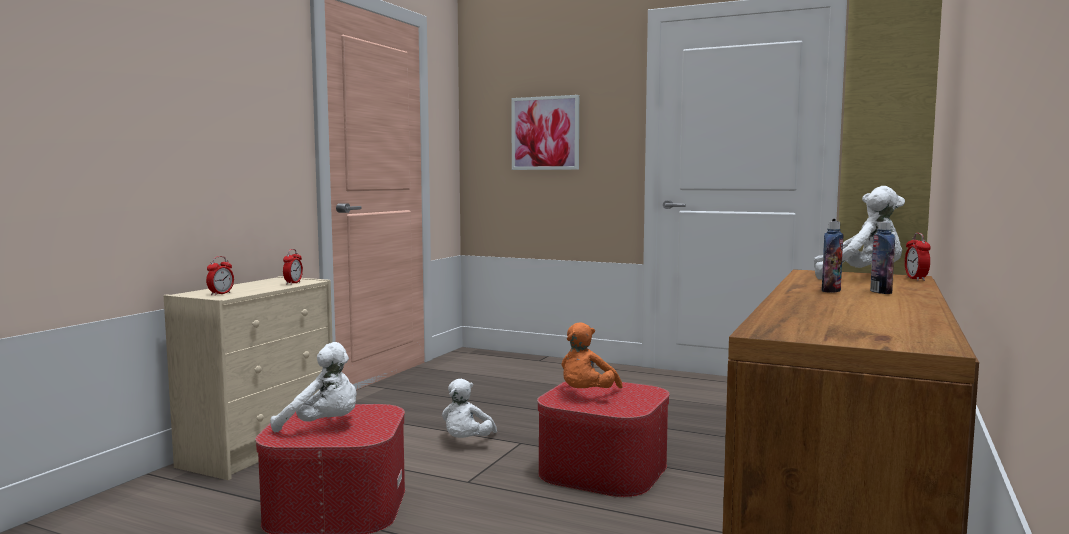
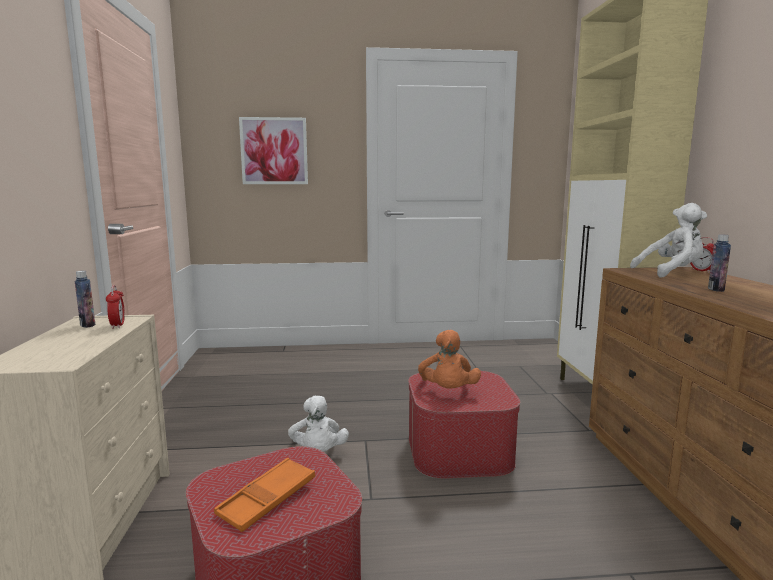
camera: 30 degrees left, 5 degrees up
alarm clock [206,256,234,296] -> none
white plush toy [270,342,357,432] -> orange tray [214,458,315,532]
bottle [870,222,895,294] -> bottle moved to [74,271,95,328]

